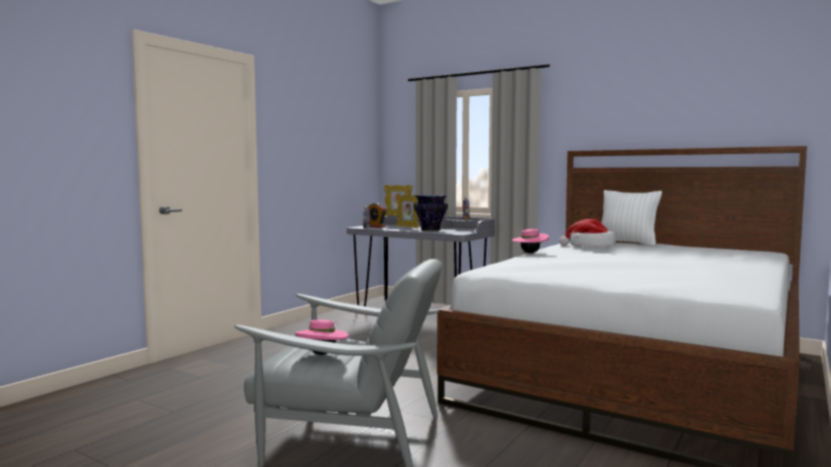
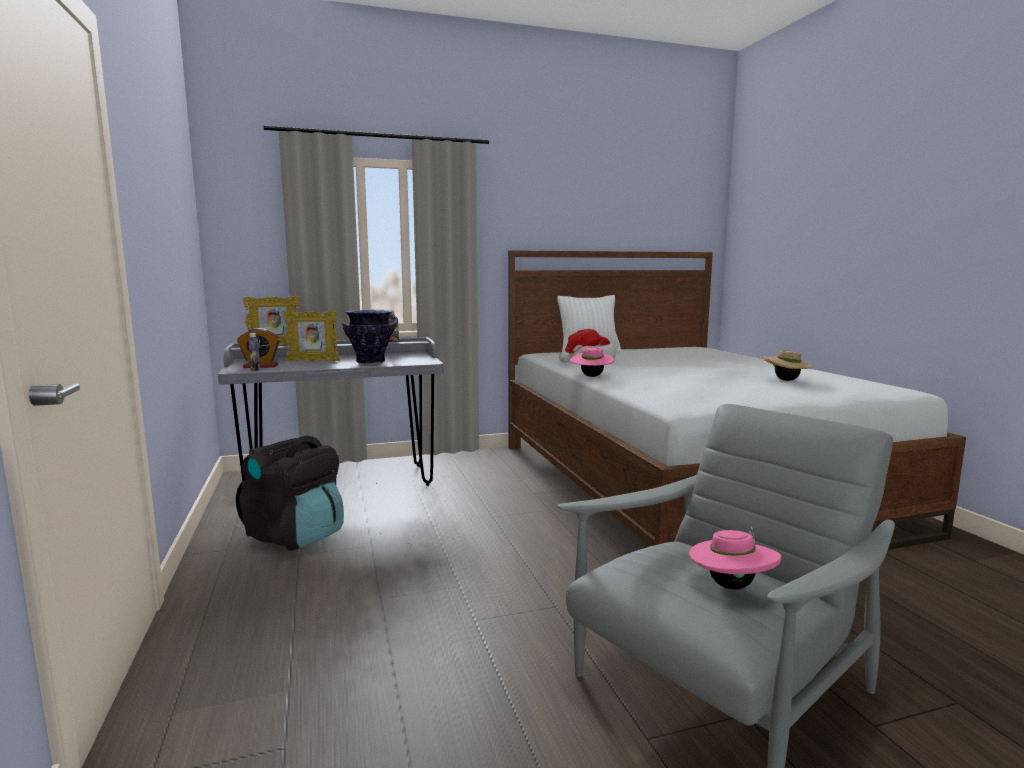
camera: 50 degrees left, 5 degrees up
none -> black backpack [236,436,344,551]
none -> beige hat [764,350,813,381]

